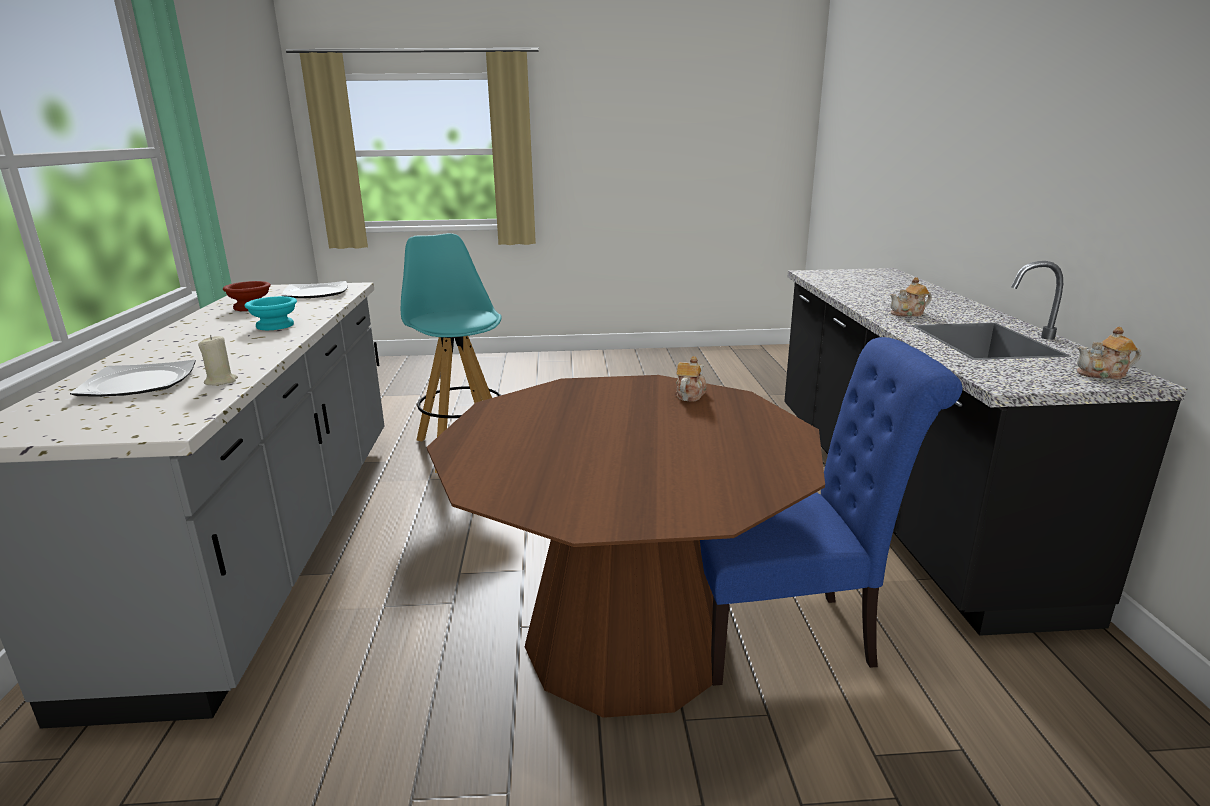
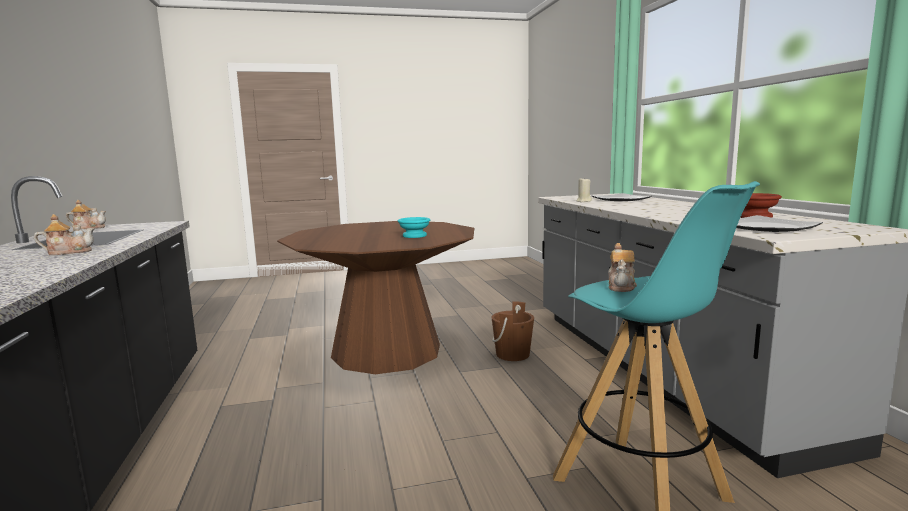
camera: 170 degrees right, 10 degrees down
turquoise bowl [245,296,297,330] -> turquoise bowl moved to [398,217,430,238]
teapot [675,356,707,402] -> teapot moved to [608,243,637,292]
blue chair [700,337,962,686] -> none
none -> brown bucket [491,301,534,361]

